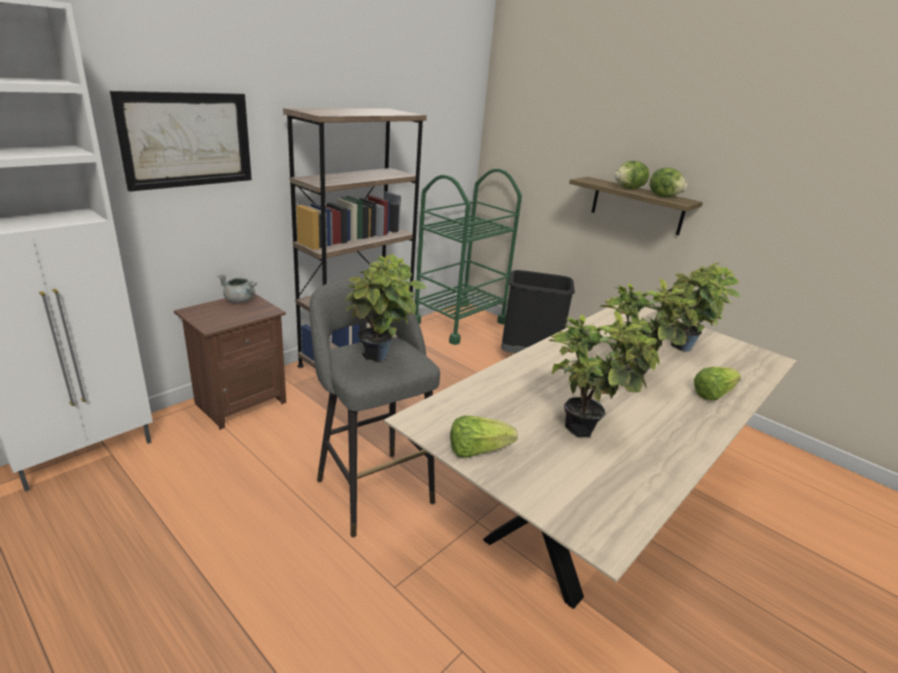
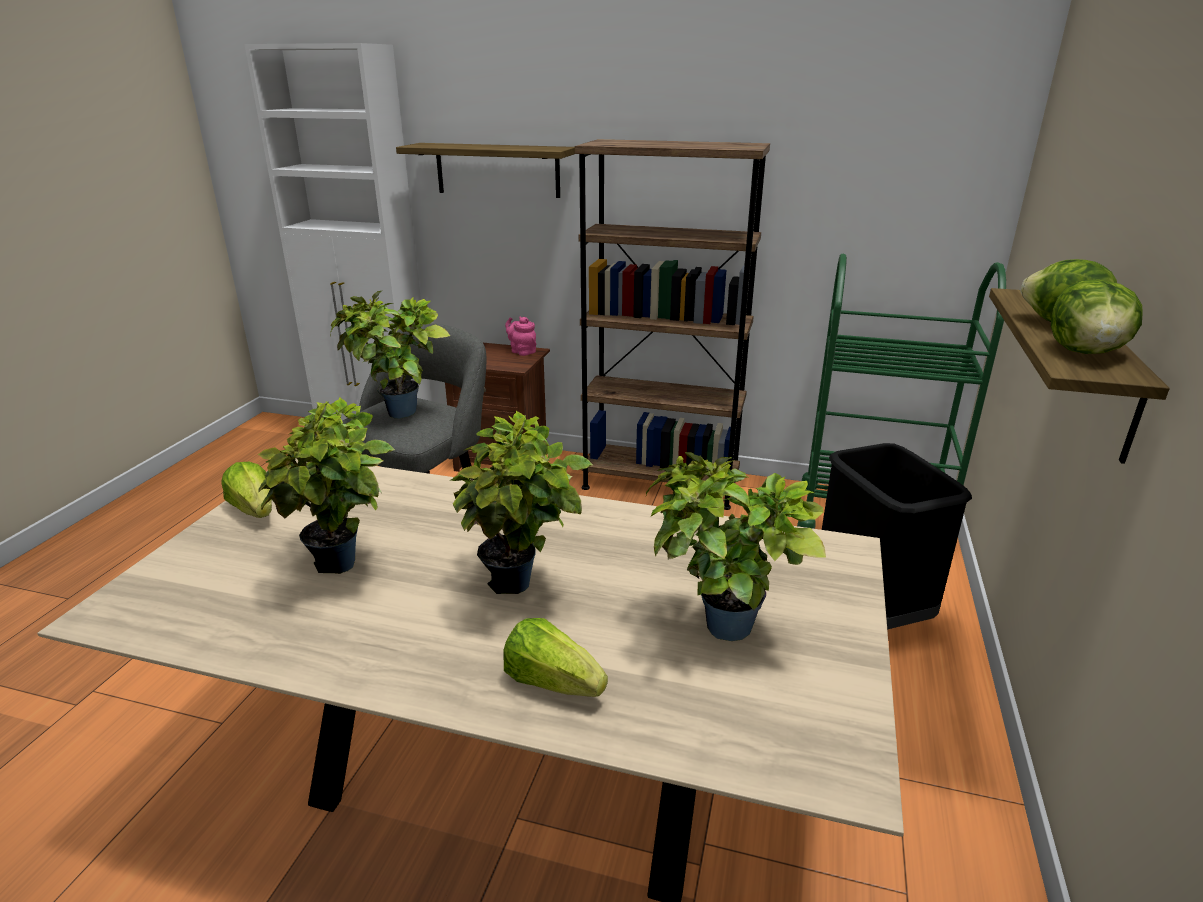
camera: 65 degrees right, 0 degrees up
picture [110,91,252,192] -> shelf [396,143,575,198]
grey cooking pot [217,274,257,303] -> pink teapot [505,317,536,356]

